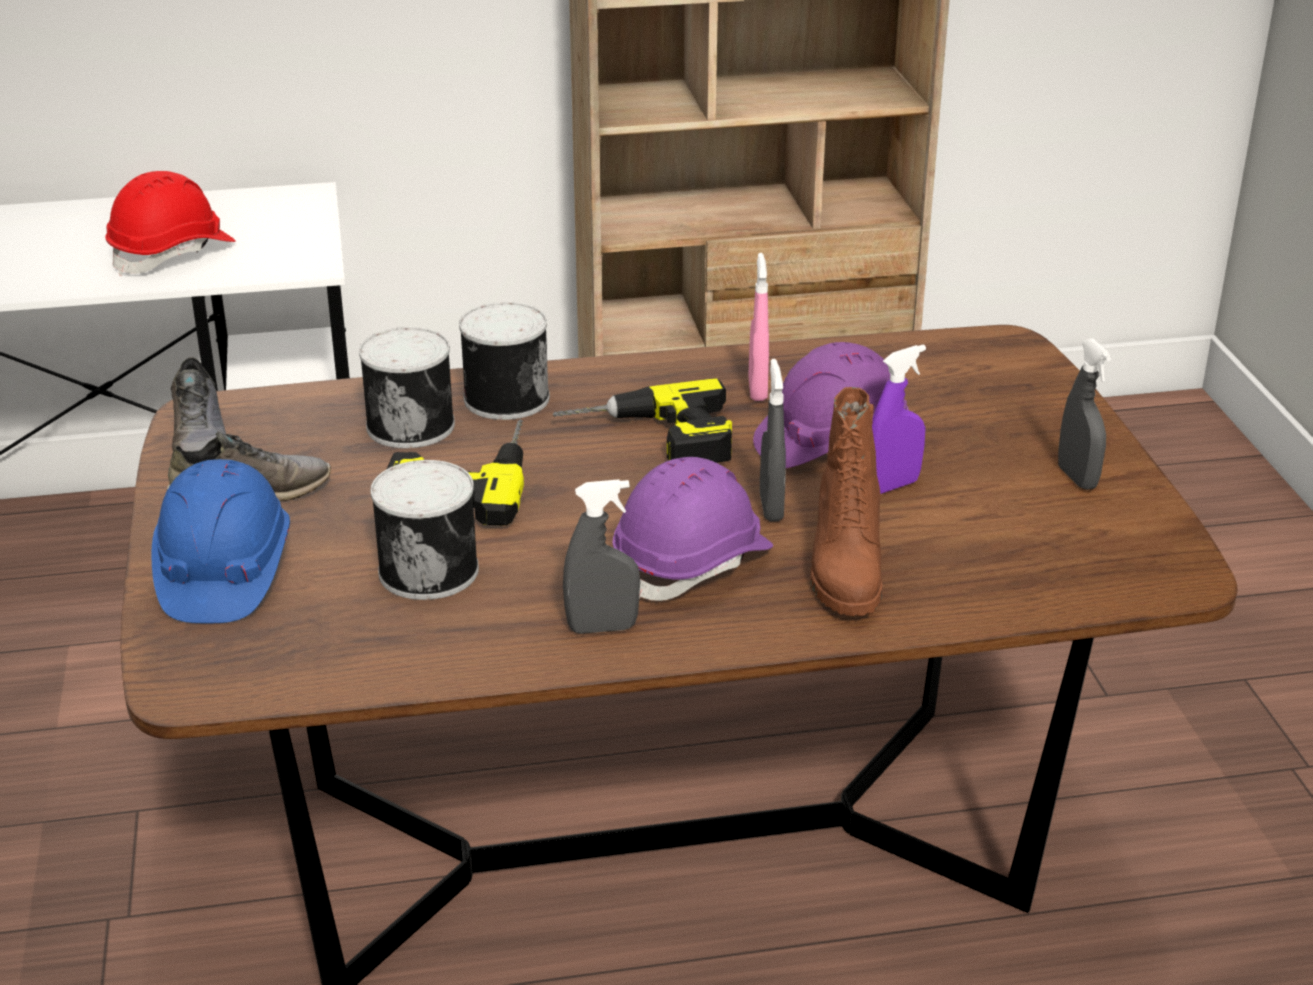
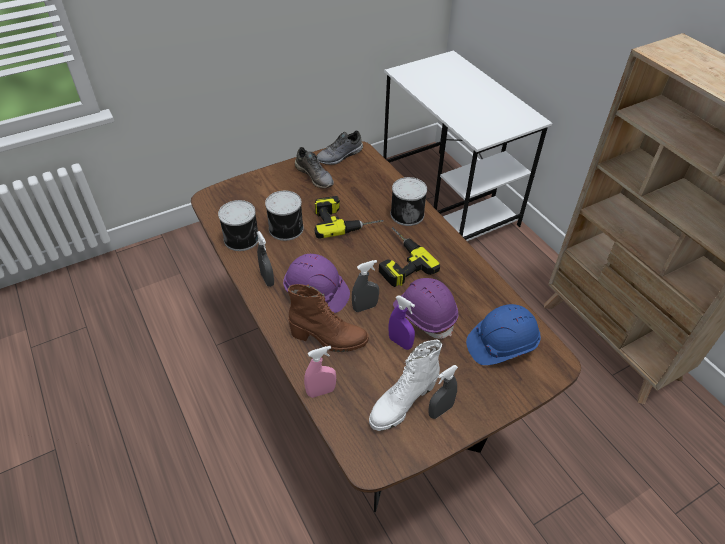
camera: 70 degrees right, 15 degrees up
red hard hat [105,171,236,276] -> none
blue hard hat [152,459,290,623] -> blue hard hat moved to [466,304,541,365]
can [359,327,455,448] -> can moved to [218,200,258,251]
pink spray bottle [749,253,769,401] -> pink spray bottle moved to [304,346,336,398]
brown boot [810,387,883,616] -> brown boot turned 150 degrees counterclockwise [288,284,369,352]
none -> white boot [369,340,442,431]

